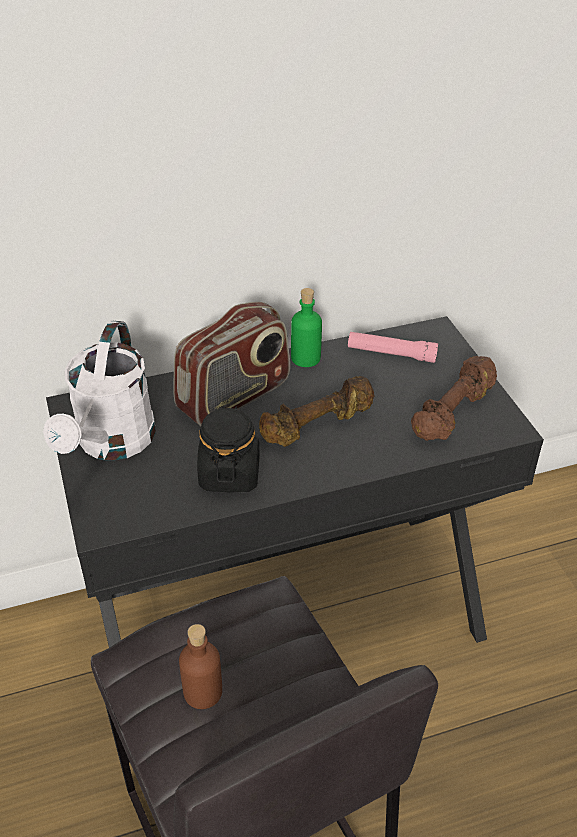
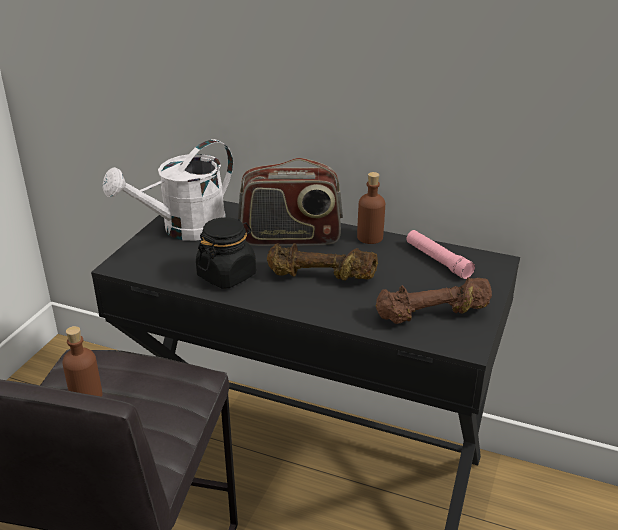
camera: 40 degrees right, 10 degrees down
green bottle [291,288,322,367] -> brown bottle [357,172,385,244]

